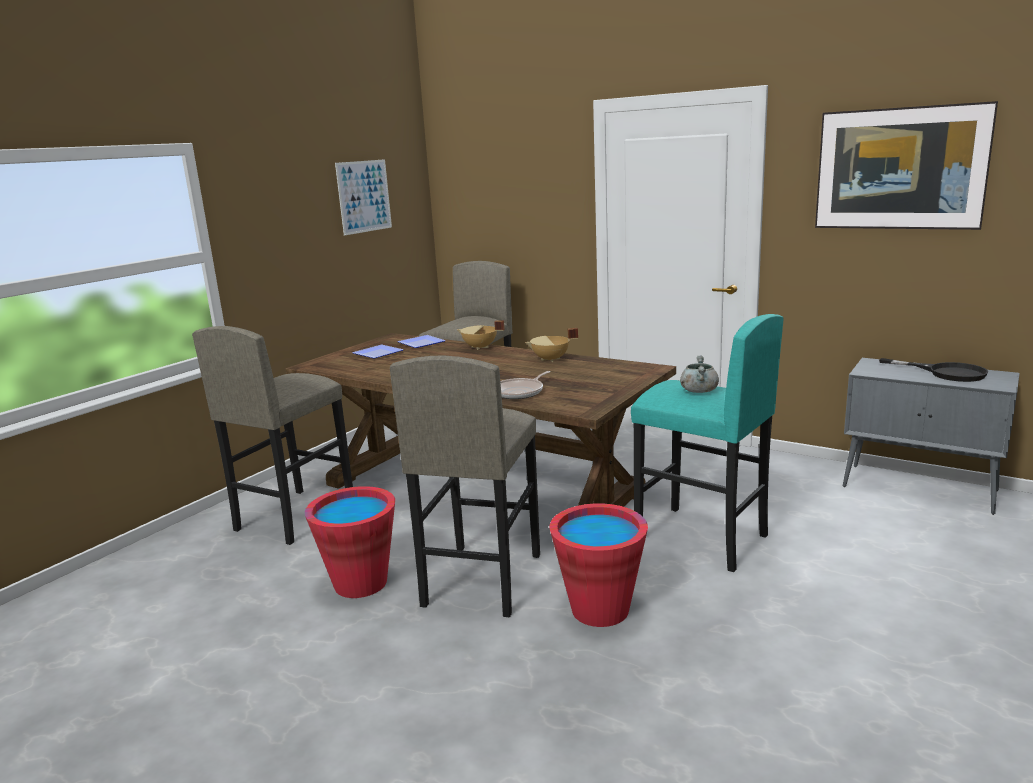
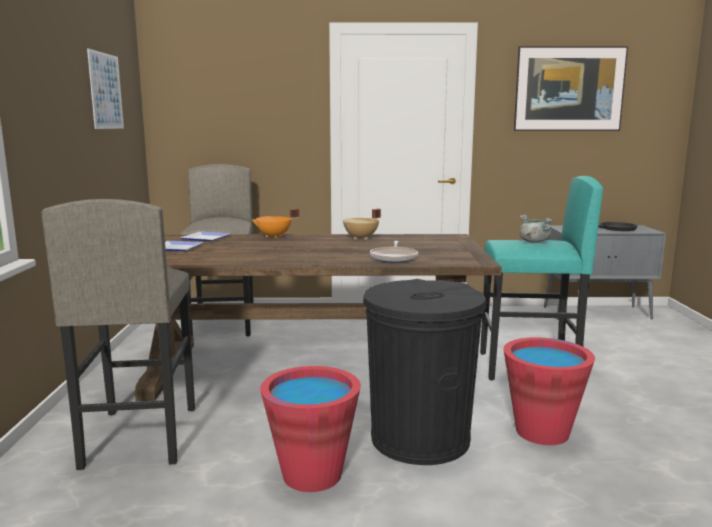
camera: 35 degrees left, 5 degrees down
grey stool [390,355,540,617] -> black trash can [363,279,487,465]
beige cooking pot [457,320,505,350] -> orange cooking pot [252,209,299,238]

